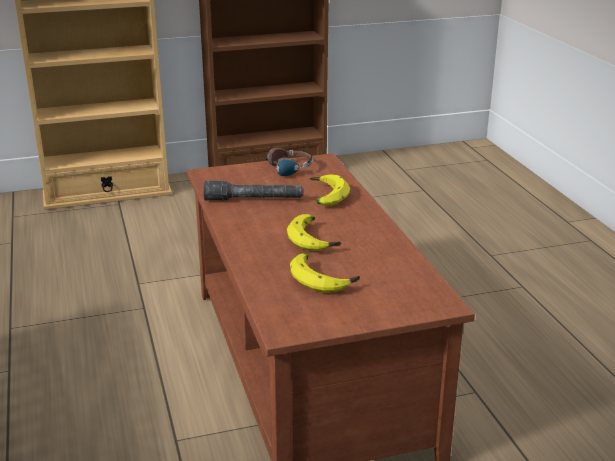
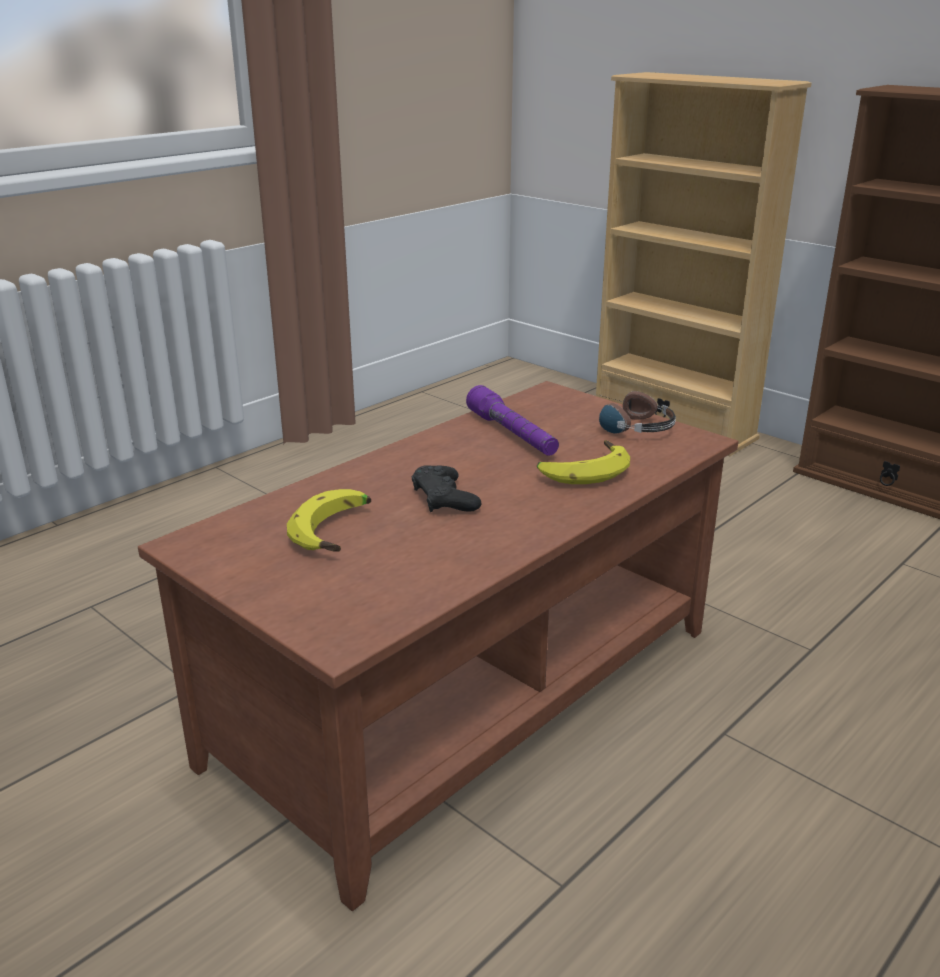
camera: 60 degrees right, 0 degrees up
grey flashlight [203,181,303,201] -> purple flashlight [466,385,559,456]
banana [287,214,341,251] -> black game controller [412,465,481,512]

